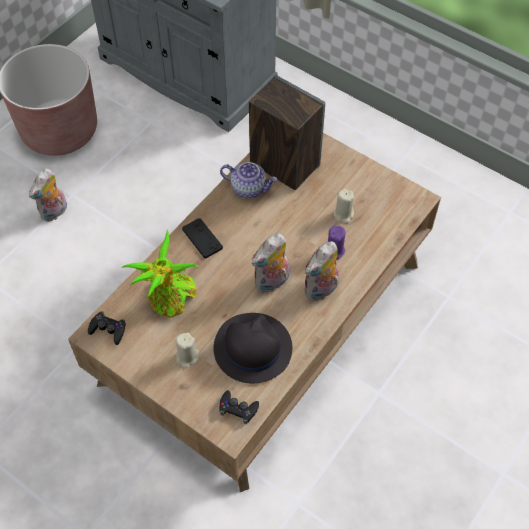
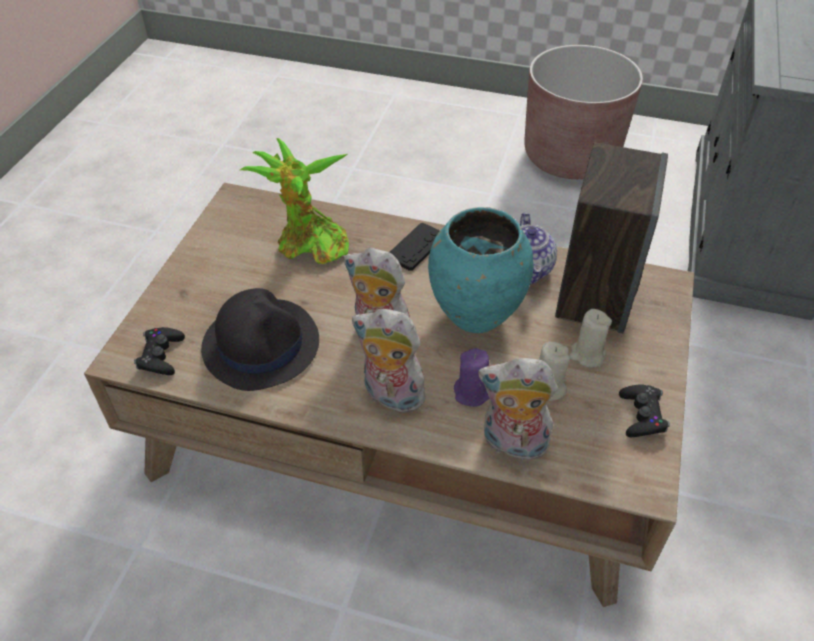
camera: 70 degrees right, 10 degrees down
plush toy [29,169,67,222] -> plush toy moved to [478,358,558,460]
black game controller [88,311,126,345] -> black game controller moved to [619,385,670,437]
beige candle [175,333,200,368] -> beige candle moved to [569,309,612,368]
none -> turquoise vase [428,207,534,333]

